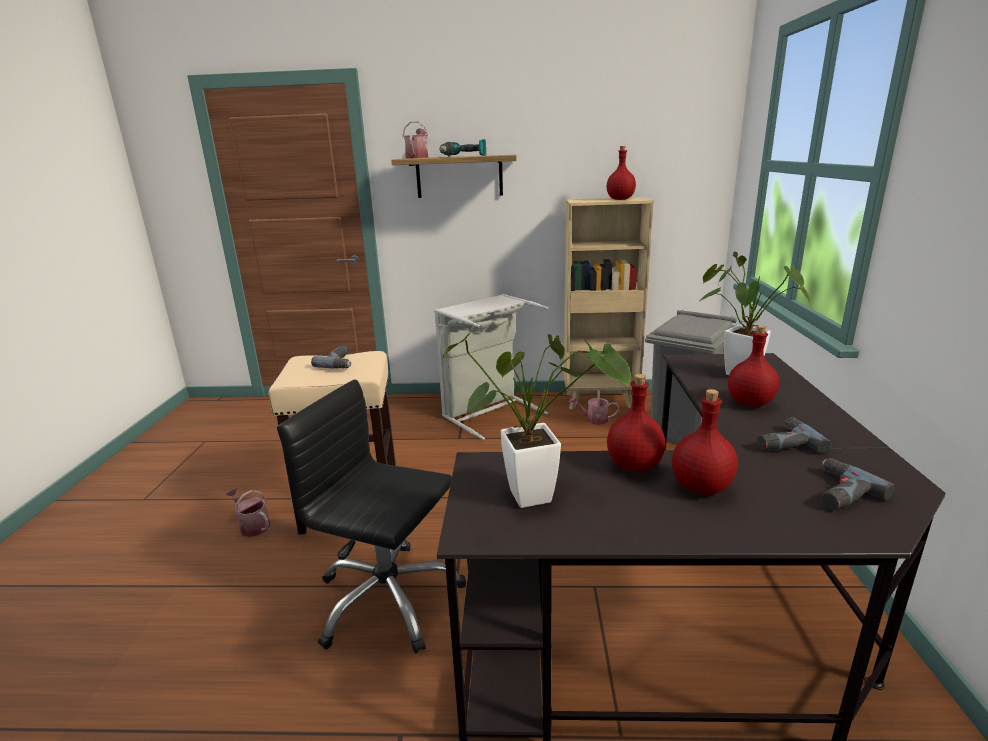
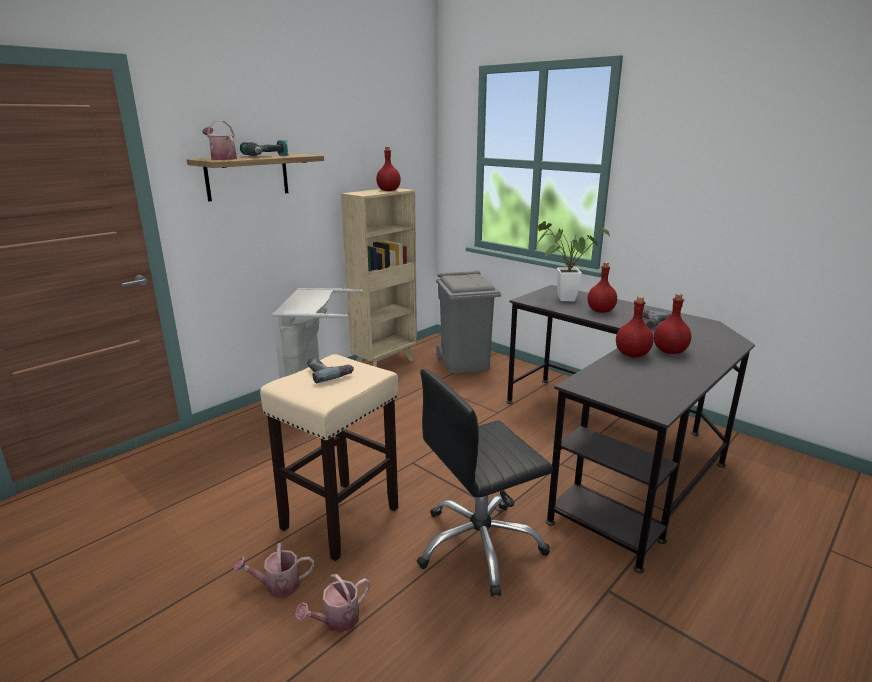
camera: 50 degrees left, 0 degrees up
potted plant [443,333,631,508] -> none
watering can [569,390,619,425] -> watering can moved to [295,574,370,632]
power drill [821,458,895,510] -> none

